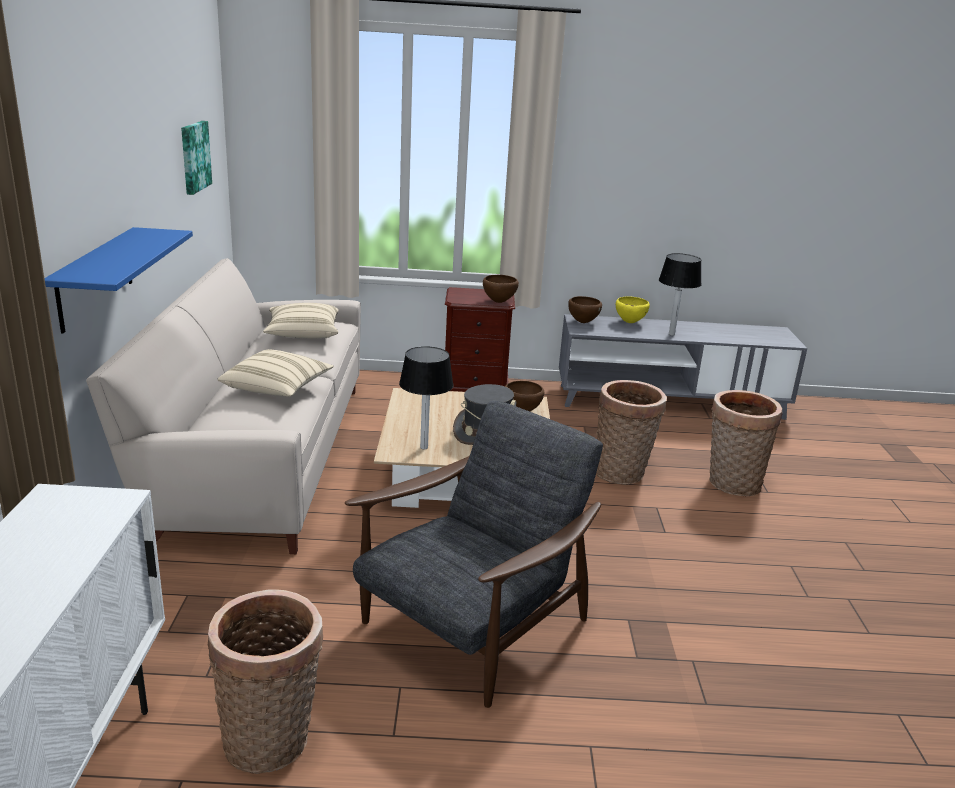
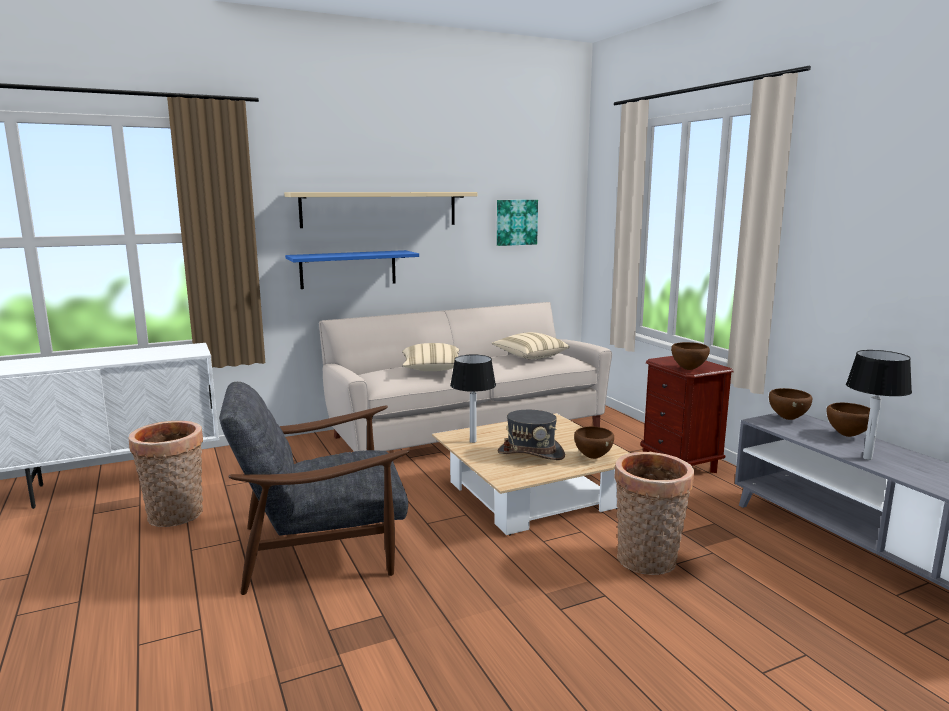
camera: 65 degrees right, 10 degrees down
grey armchair [345,400,603,708] -> grey armchair turned 150 degrees clockwise [219,382,410,595]
yellow bowl [616,296,650,323] -> brown bowl [826,403,870,437]
basket [709,390,782,497] -> none
none -> beige shelf [284,192,477,228]

